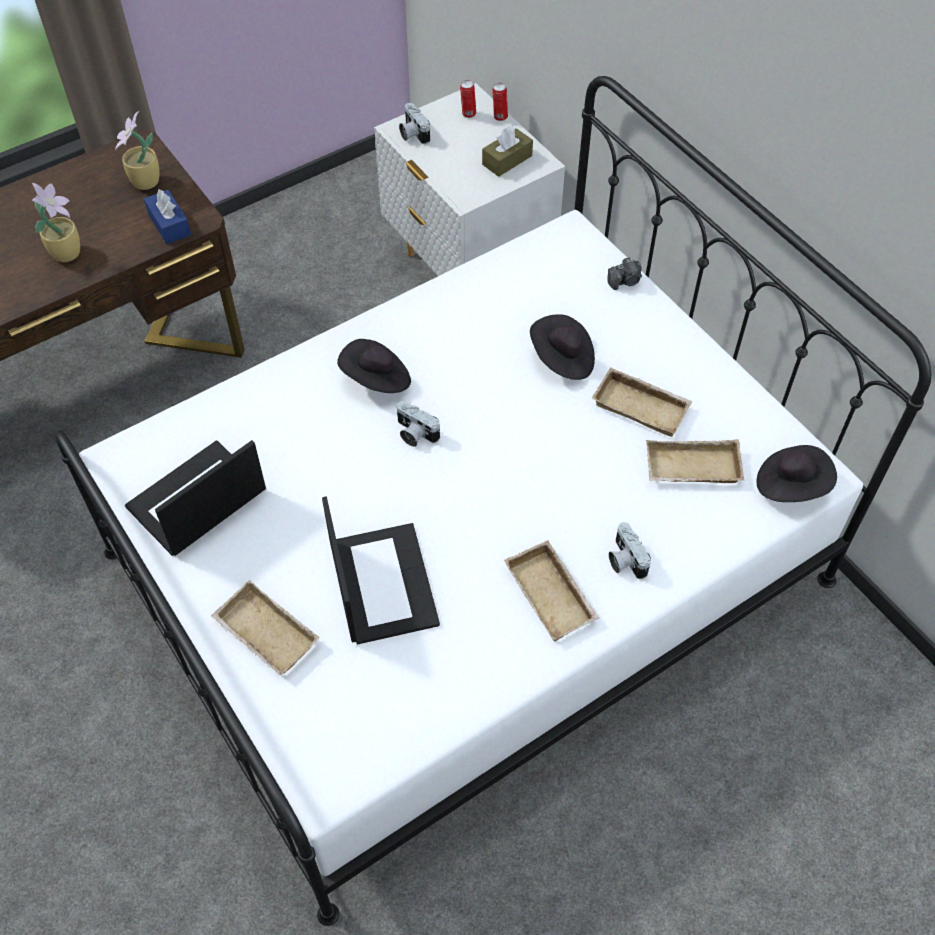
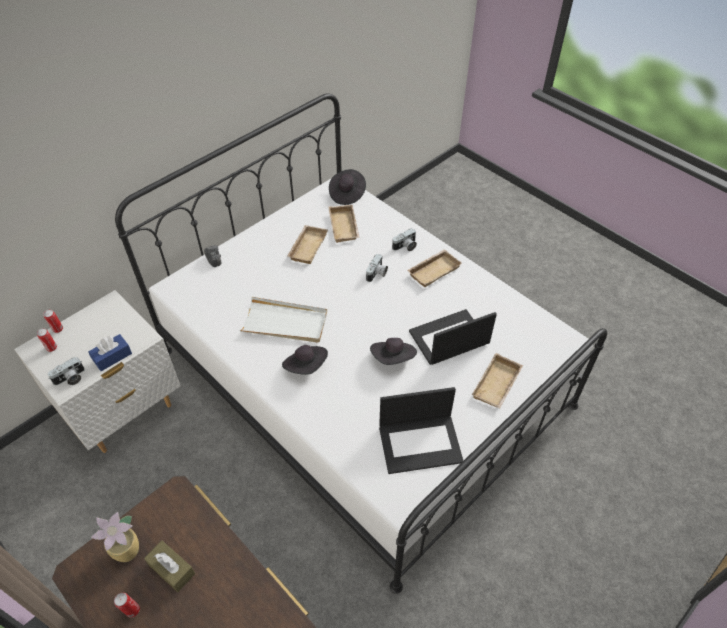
camera: 100 degrees left, 5 degrees down
potted plant [31,183,80,262] -> none
laptop [125,440,266,556] -> laptop turned 45 degrees counterclockwise [379,387,463,474]
blue tissue box [144,189,191,244] -> blue tissue box moved to [88,334,132,371]
camera [397,401,440,447] -> camera moved to [366,254,388,282]
brown tissue box [482,126,533,177] -> brown tissue box moved to [144,541,195,592]
black hat [530,314,595,380] -> black hat moved to [370,338,417,365]
none -> can [114,593,140,618]
none -> white tray [240,297,327,343]

